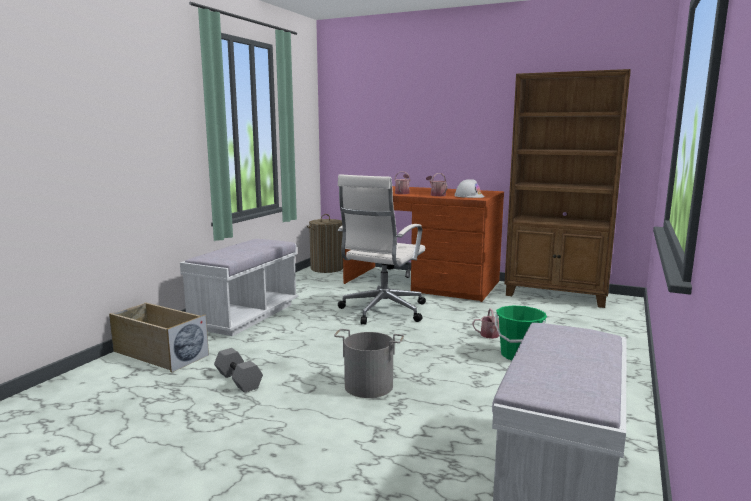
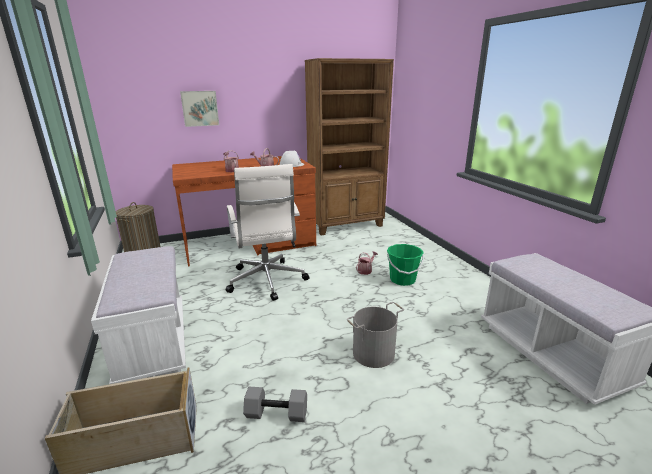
camera: 45 degrees left, 10 degrees up
none -> picture [180,91,219,127]

